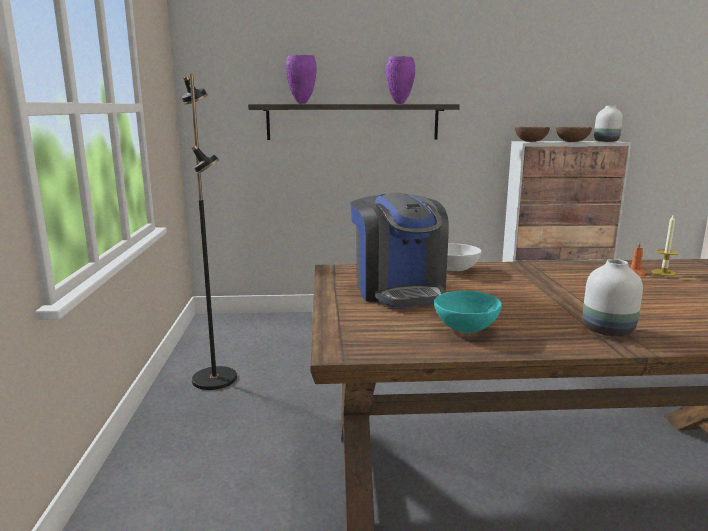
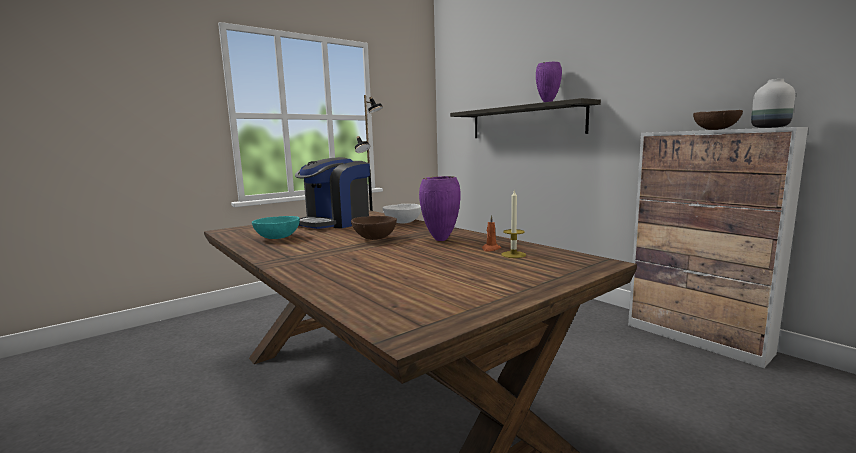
camera: 55 degrees right, 5 degrees down
purple vase [286,55,316,104] -> purple vase moved to [419,176,461,241]
brown bowl [515,127,550,142] -> brown bowl moved to [351,216,397,240]
white vase [583,259,643,336] -> none

